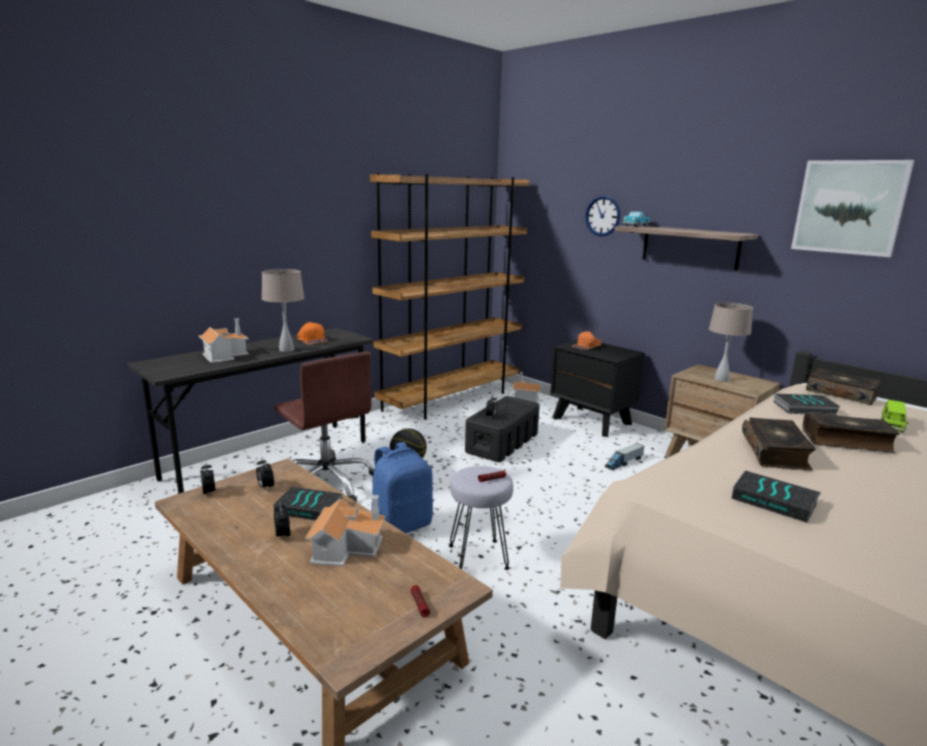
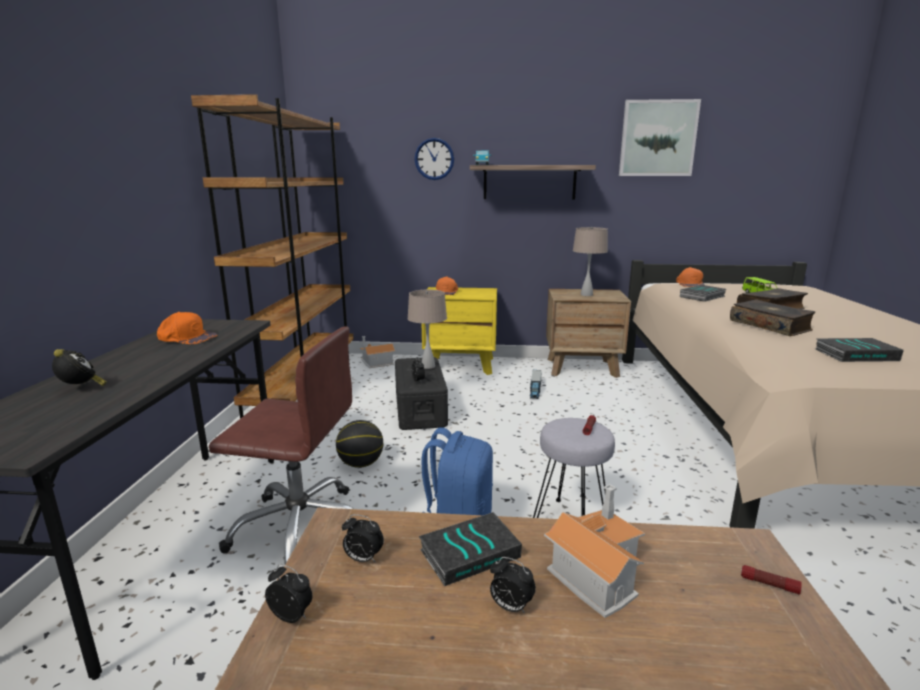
camera: 40 degrees left, 0 degrees up
toy house [199,318,249,363] -> alarm clock [52,349,107,386]
beige table lamp [262,269,305,352] -> beige table lamp moved to [407,290,447,369]
black nightstand [550,340,645,437] -> yellow nightstand [422,287,497,375]
book [806,368,881,405] -> orange cap [676,267,705,287]

